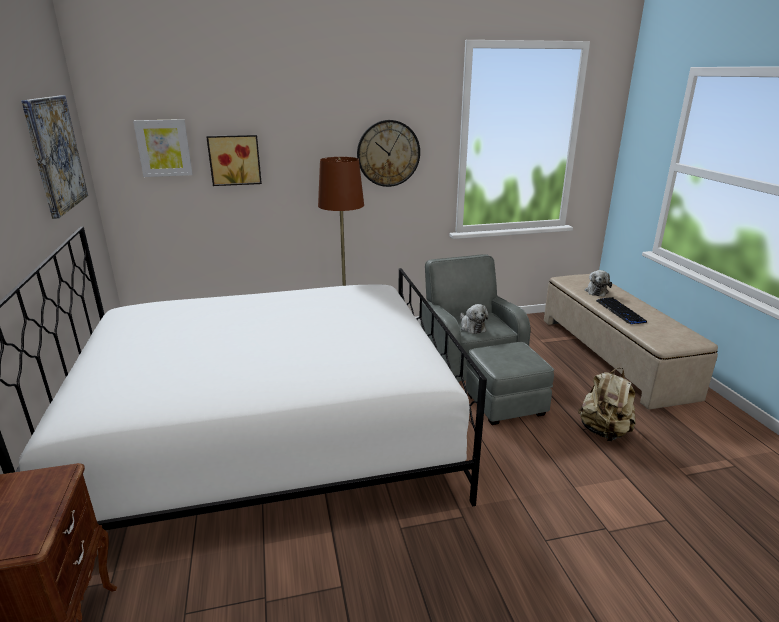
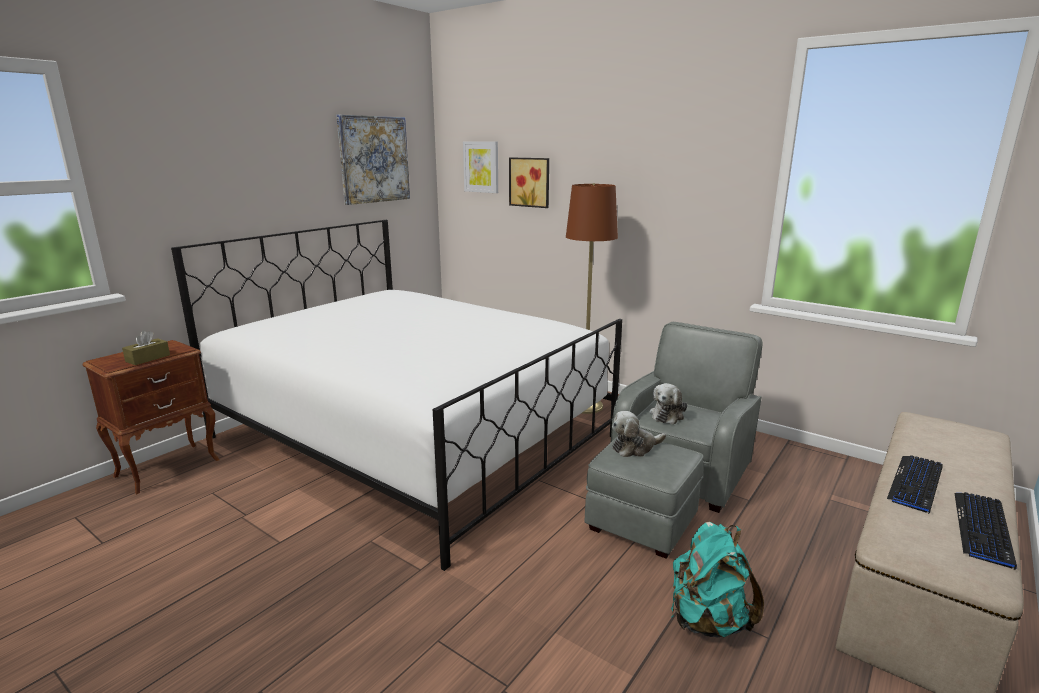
camera: 50 degrees right, 5 degrees down
wall clock [357,120,420,187] -> none
beige backpack [578,368,636,441] -> turquoise backpack [671,522,764,637]
plush toy [585,270,612,297] -> plush toy moved to [612,411,666,457]
none -> brown tissue box [122,331,170,365]
none -> keyboard [954,492,1017,570]

